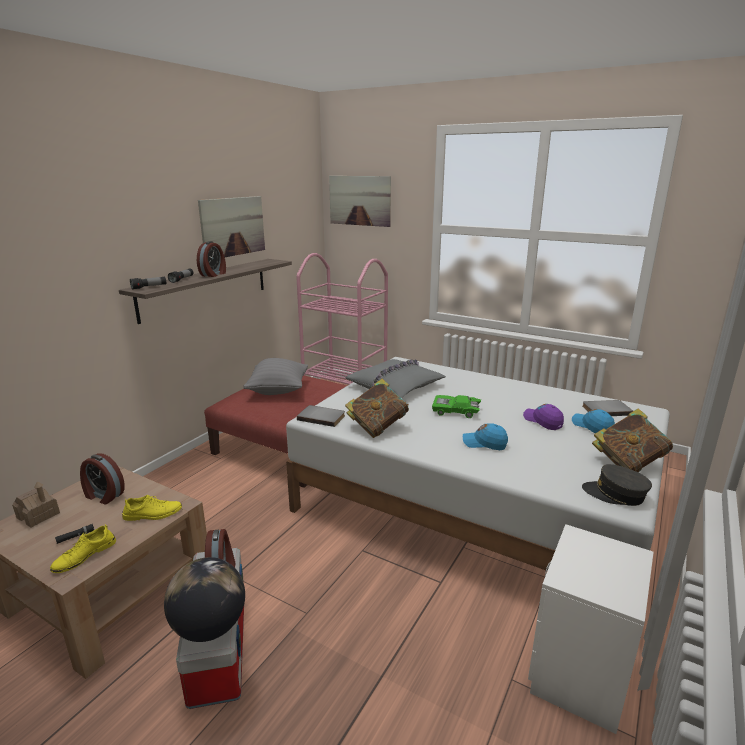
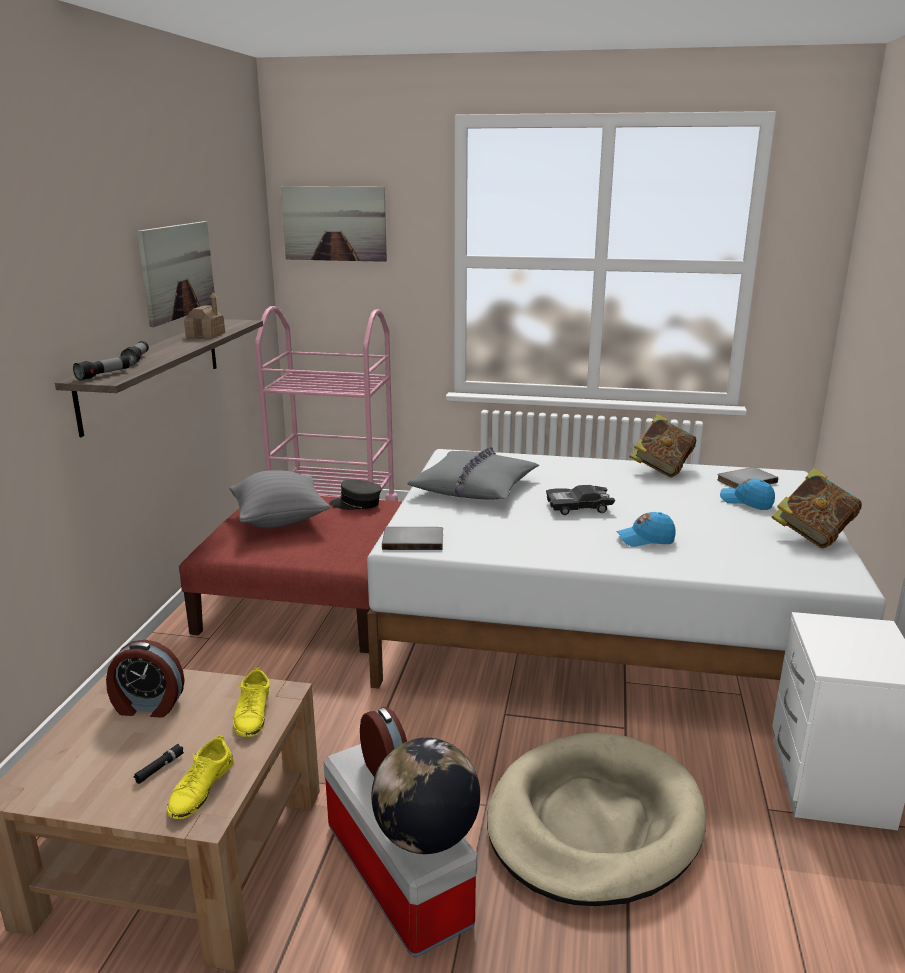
camera: 20 degrees left, 0 degrees up
toy house [12,481,60,528] -> toy house moved to [184,292,225,338]
yellow shoe [122,495,182,521] -> yellow shoe turned 120 degrees clockwise [233,668,270,737]
alarm clock [197,241,226,277] -> none
book [345,379,409,438] -> book moved to [630,414,696,478]
green toy car [432,395,481,418] -> black toy car [546,485,615,515]
purple cap [523,404,564,430] -> none
grey cap [582,464,652,506] -> grey cap moved to [329,479,382,510]
none -> beige dog bed [487,732,706,906]

